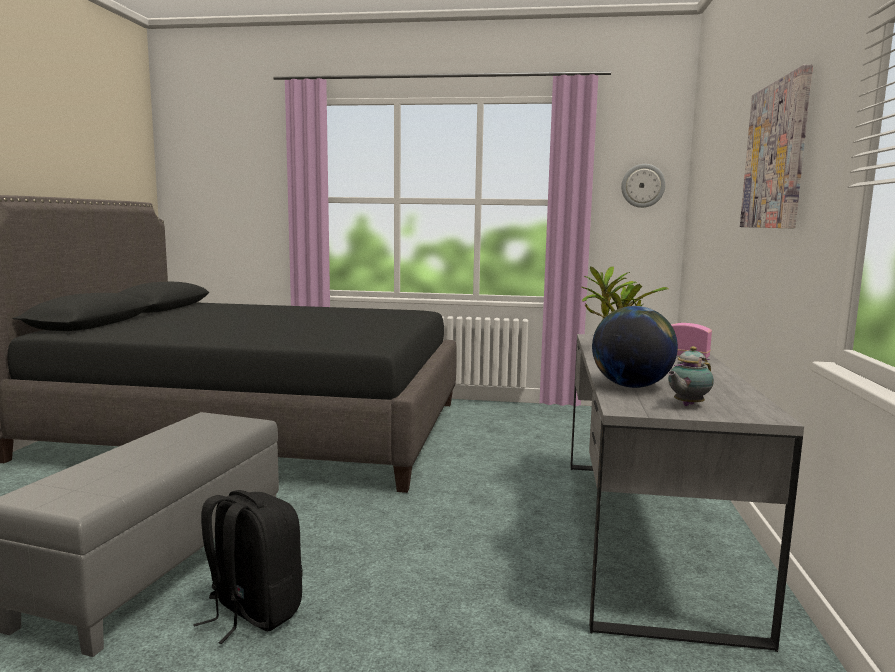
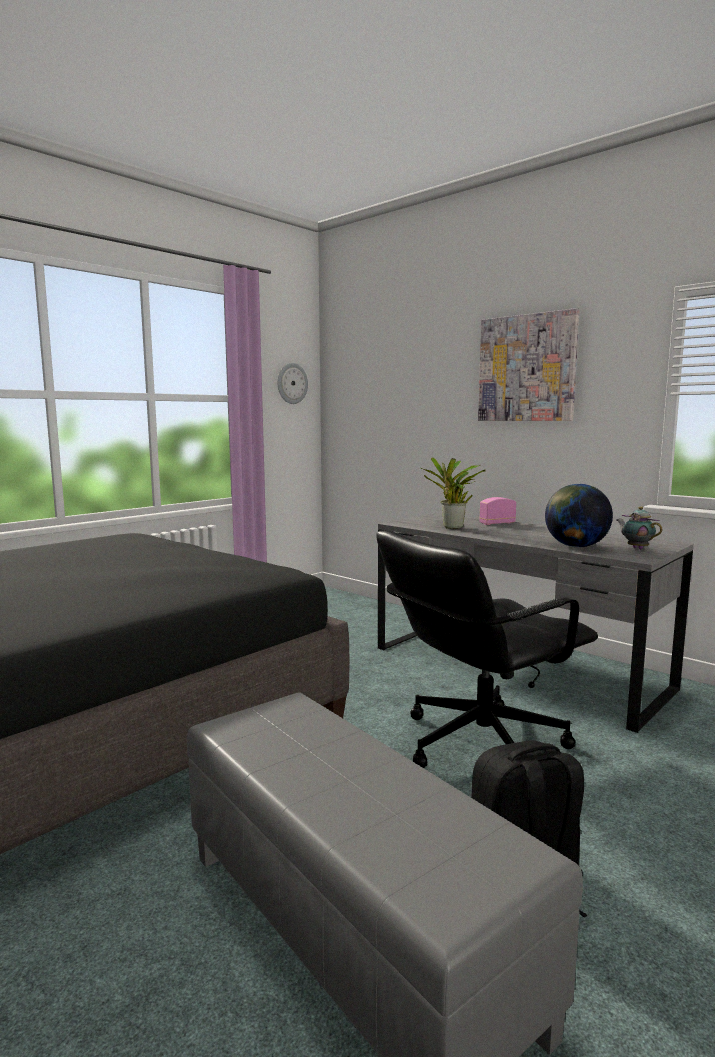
camera: 55 degrees left, 0 degrees up
teapot [668,346,714,406] -> teapot turned 150 degrees clockwise [616,506,662,549]
none -> black office chair [376,530,598,768]

